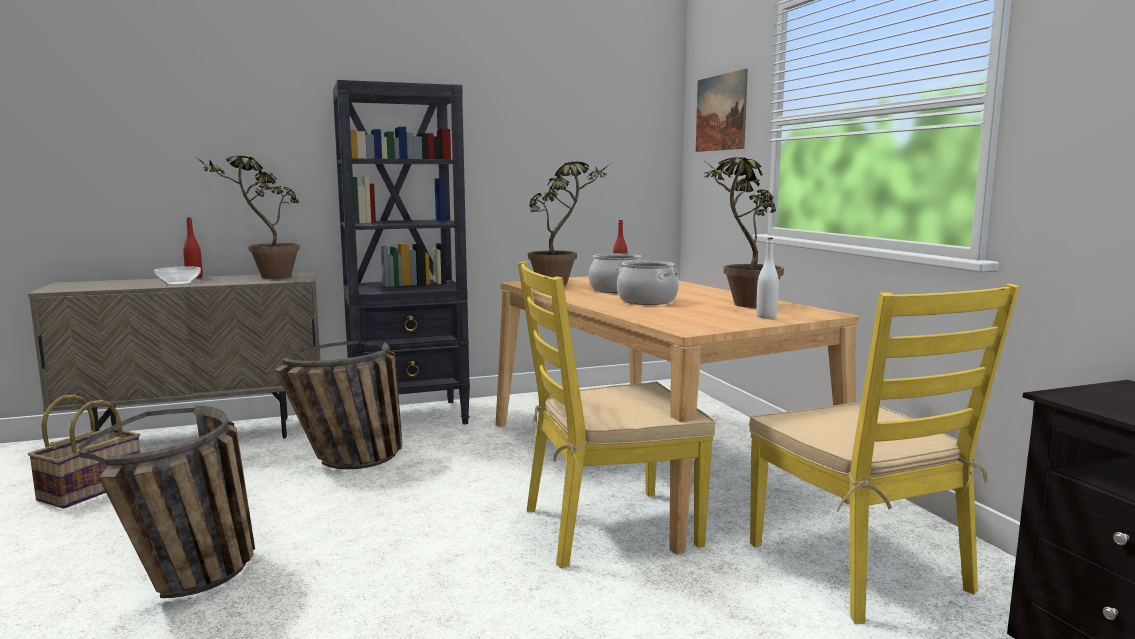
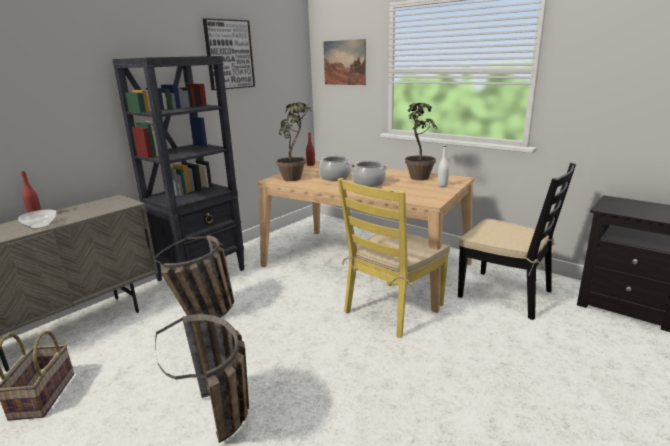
camera: 30 degrees left, 10 degrees up
potted plant [194,156,300,278] -> none
yellow chair [749,284,1020,624] -> black chair [458,163,576,320]
none -> picture [203,18,255,90]

